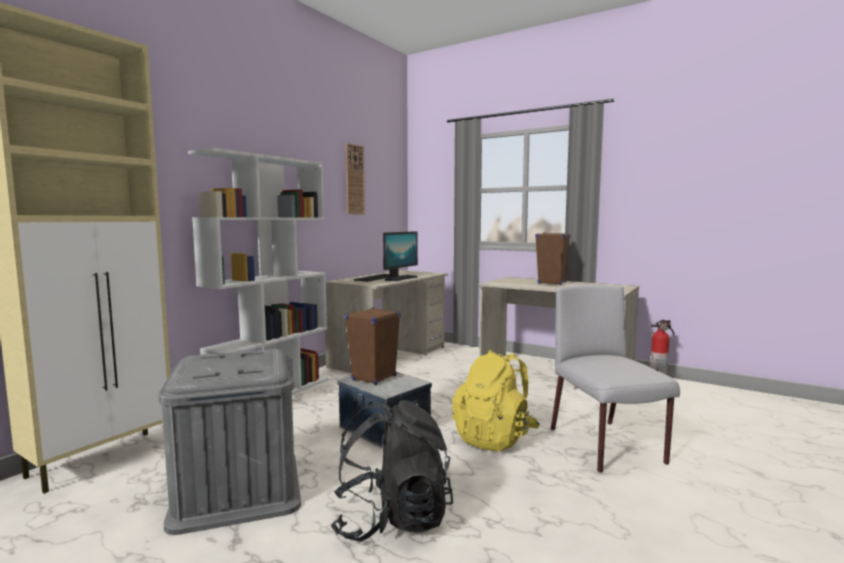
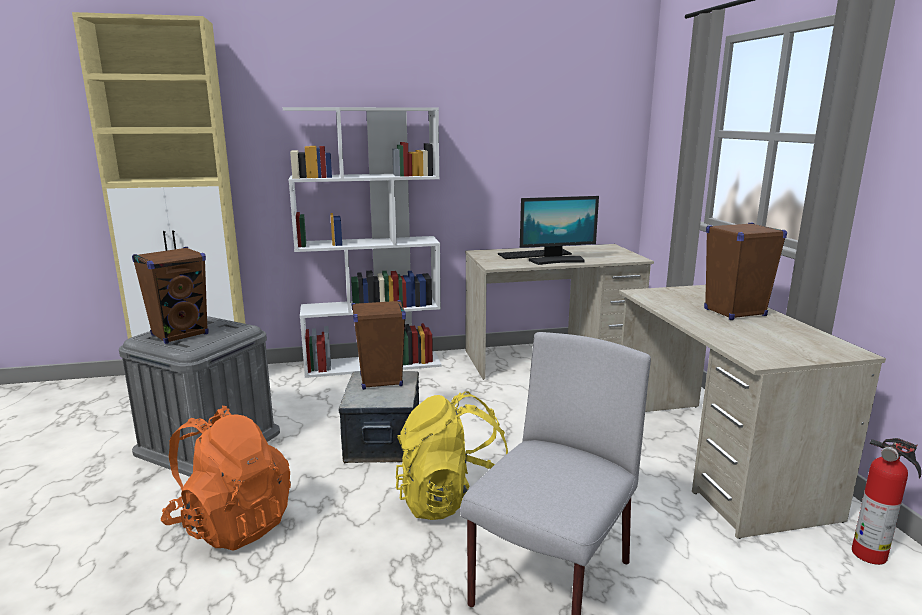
camera: 45 degrees right, 10 degrees up
black backpack [331,400,453,542] -> orange backpack [161,406,291,551]
wall clock [346,143,365,214] -> none
none -> brown speaker [132,247,209,344]

